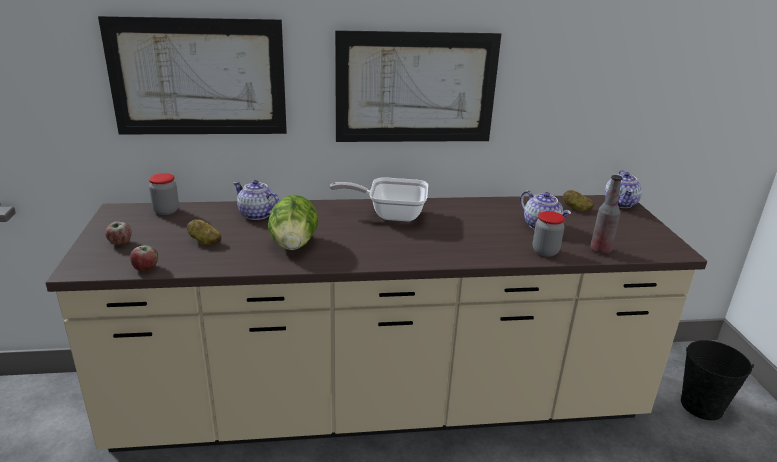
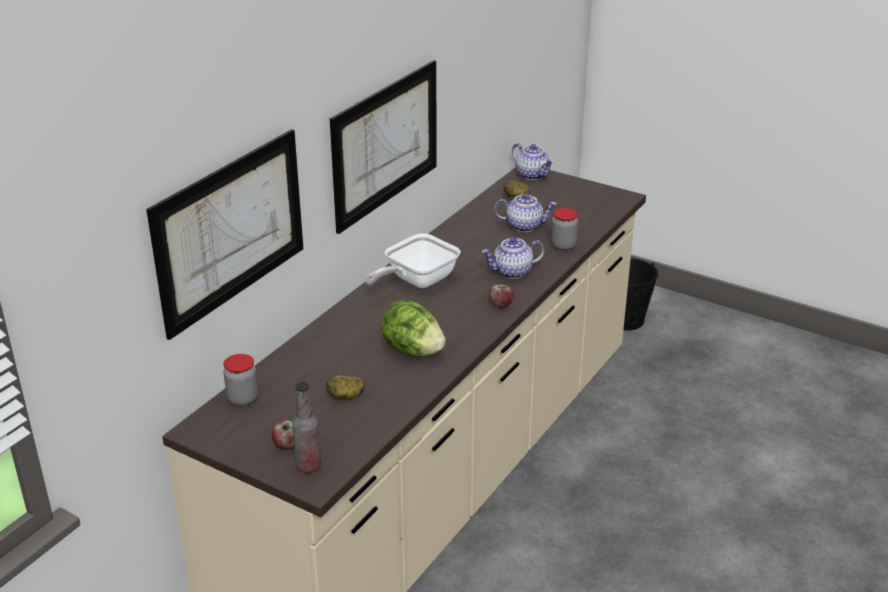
camera: 50 degrees left, 5 degrees up
apple [130,245,158,271] -> apple moved to [489,284,513,308]
teapot [233,180,280,220] -> teapot moved to [481,237,545,279]
bottle [590,175,622,254] -> bottle moved to [292,382,322,472]

